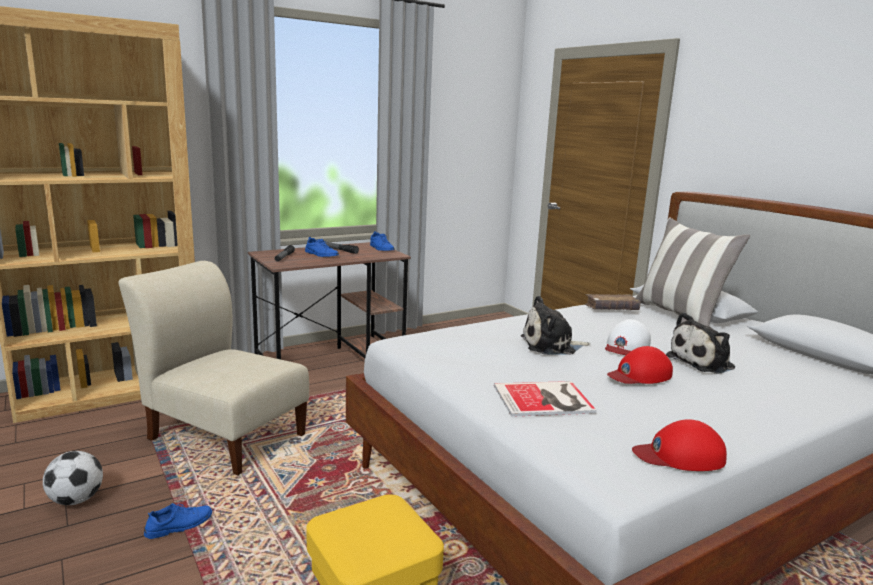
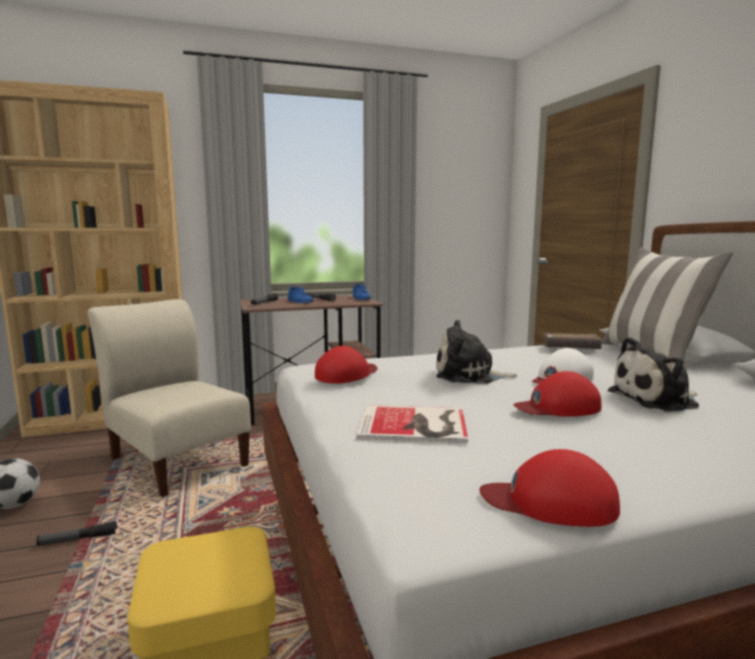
camera: 15 degrees right, 5 degrees down
blue shoe [144,503,212,539] -> flashlight [36,521,117,545]
none -> red cap [315,346,377,384]

